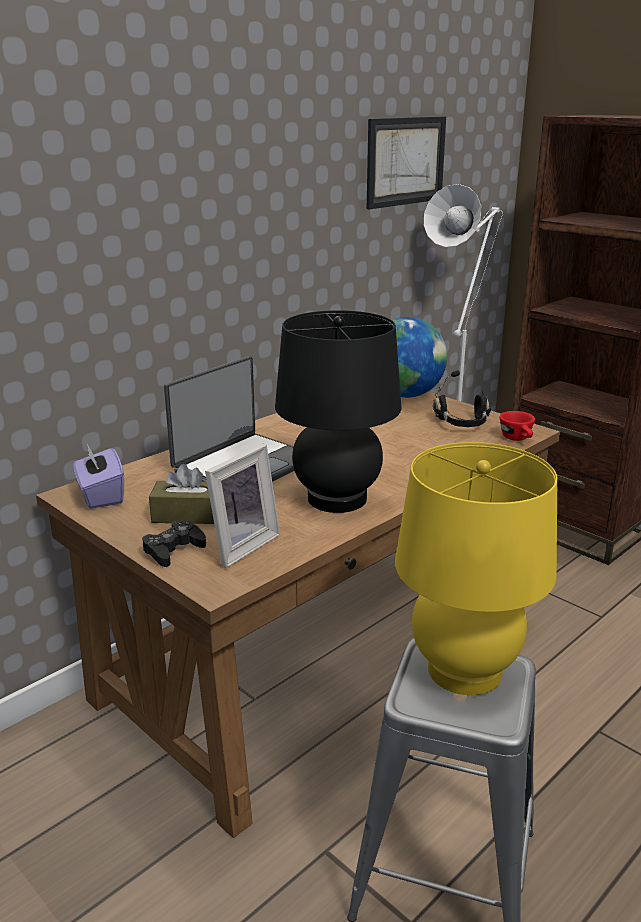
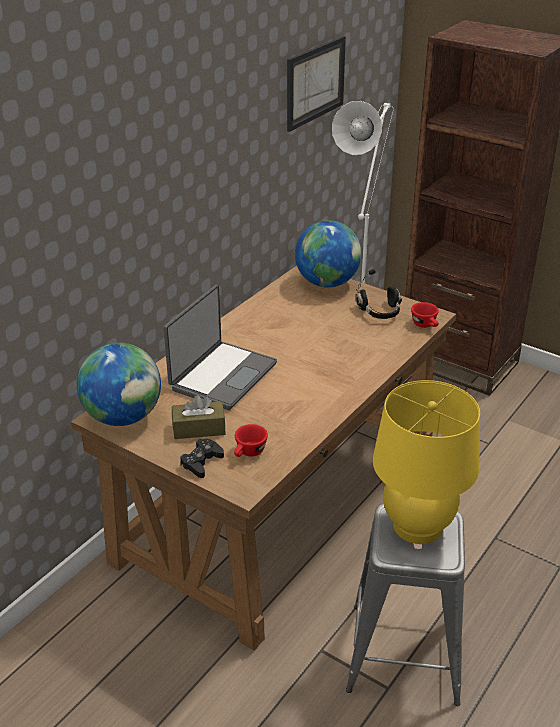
camera: 10 degrees left, 10 degrees up
purple tissue box [73,444,124,509] -> globe [77,343,161,426]
picture frame [205,444,280,568] -> red cup [234,424,268,457]
black table lamp [275,310,401,513] -> none

